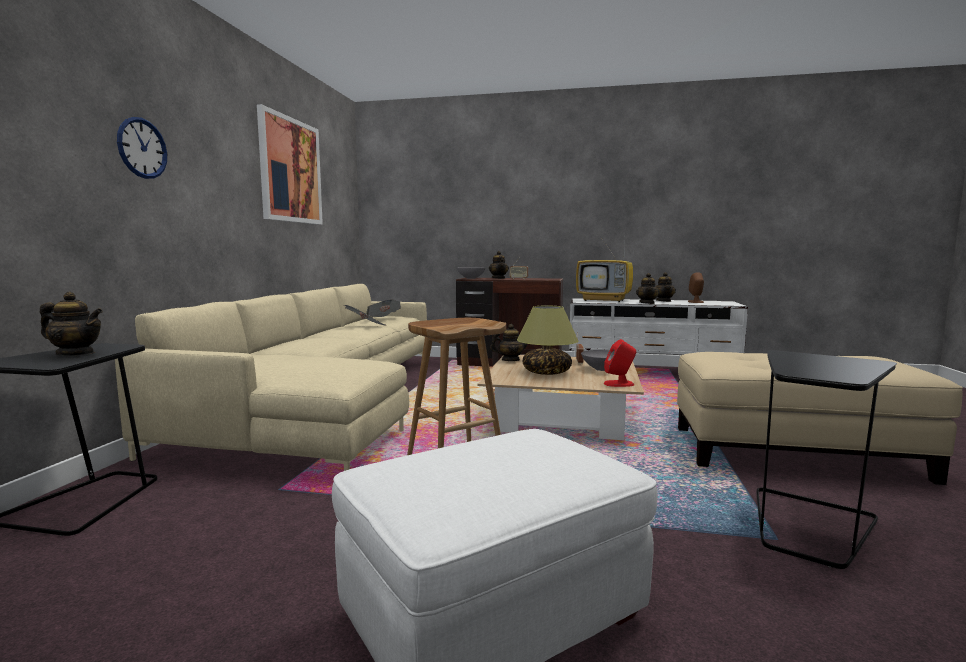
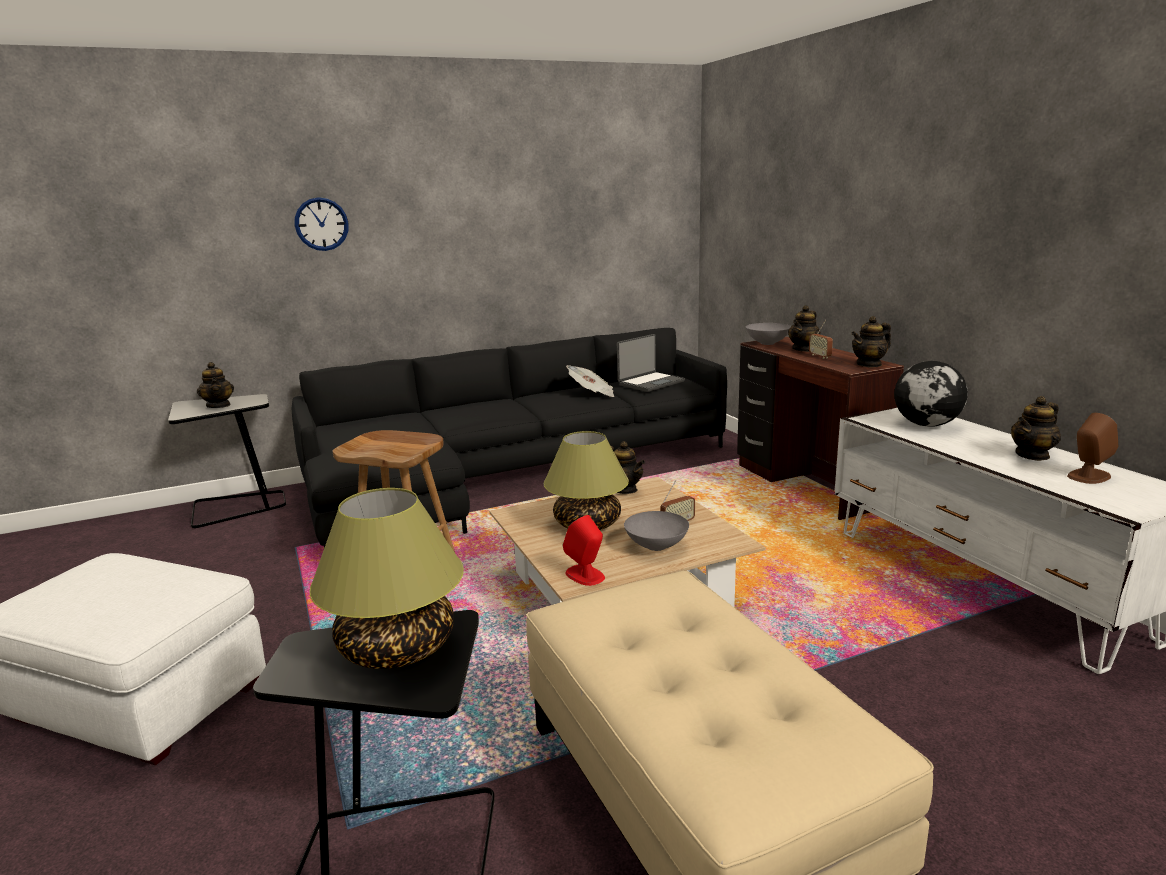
camera: 55 degrees right, 10 degrees up
beige sofa [115,284,427,471] -> black sofa [291,328,727,548]
picture [257,104,323,225] -> none
newspaper [366,299,401,317] -> laptop [617,334,685,392]
television [576,243,633,302] -> globe [894,361,968,427]
teapot [636,273,660,304] -> teapot moved to [851,316,891,368]
none -> table lamp [309,488,464,669]

